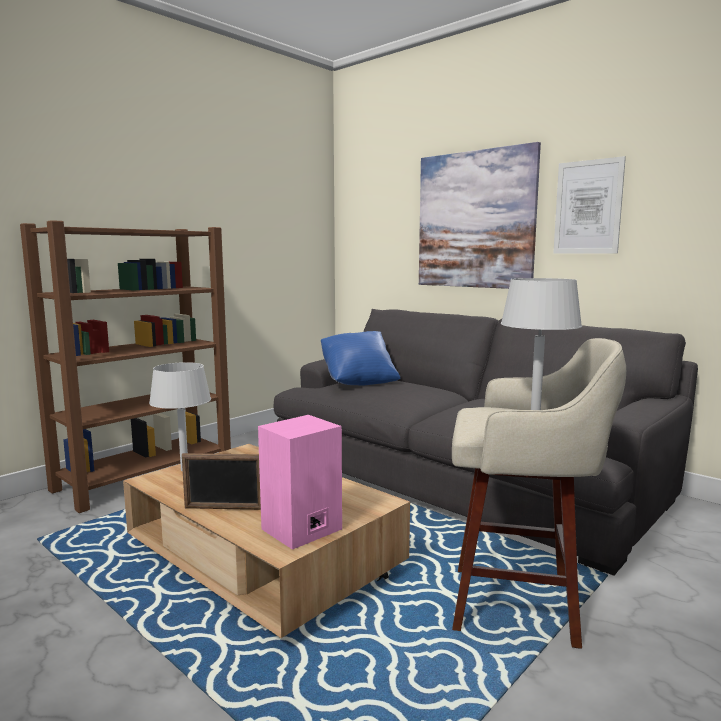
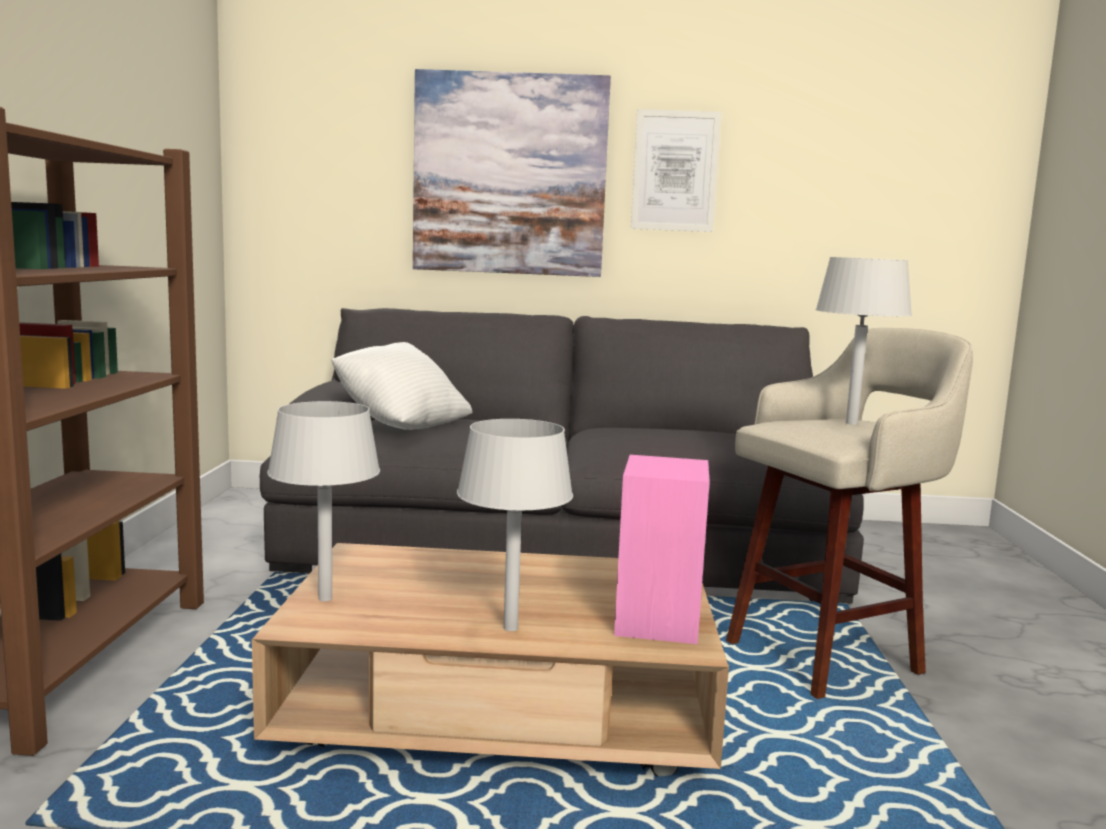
camera: 40 degrees left, 0 degrees up
picture frame [182,453,261,510] -> grey table lamp [457,419,573,631]
blue pillow [321,331,401,386] -> white pillow [331,342,472,430]

